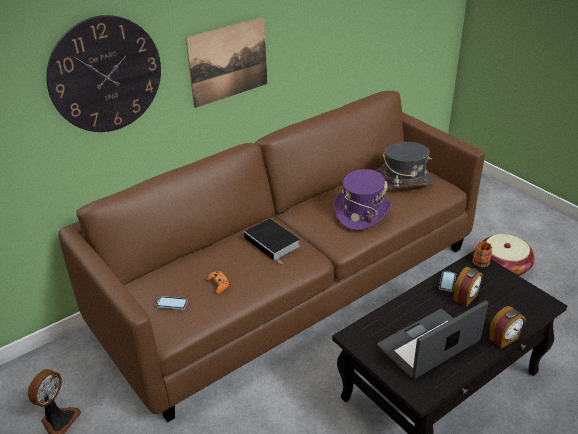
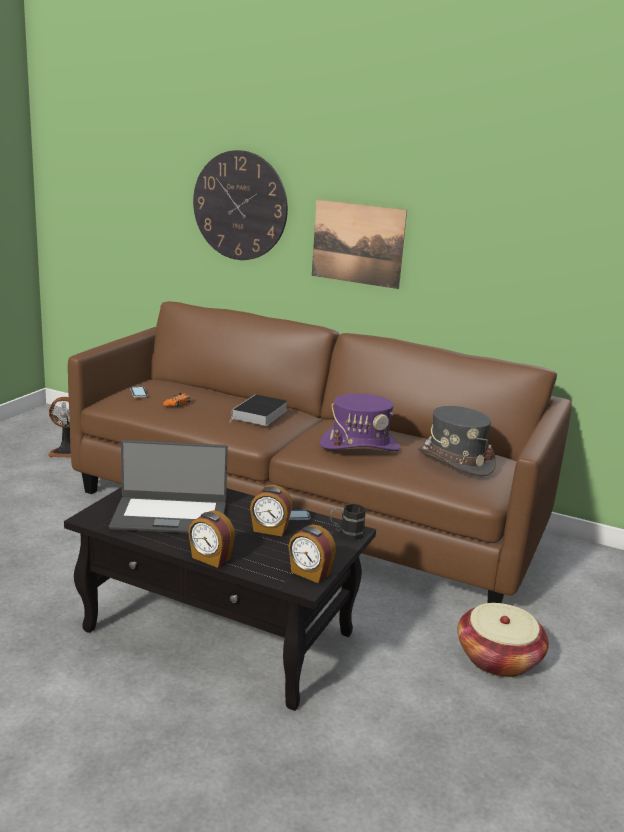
camera: 60 degrees right, 15 degrees down
laptop [377,300,488,379] -> laptop turned 150 degrees clockwise [109,440,228,533]
orange mug [472,242,492,267] -> black mug [330,504,366,540]
none -> alarm clock [288,524,336,583]

